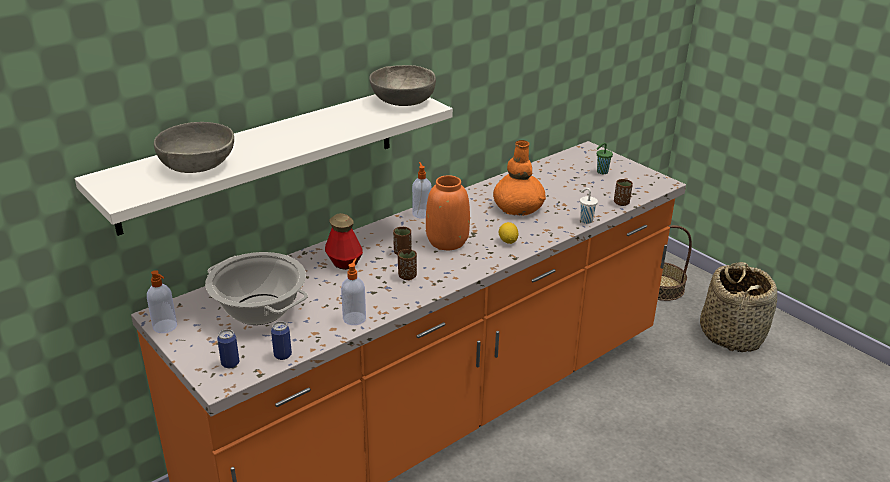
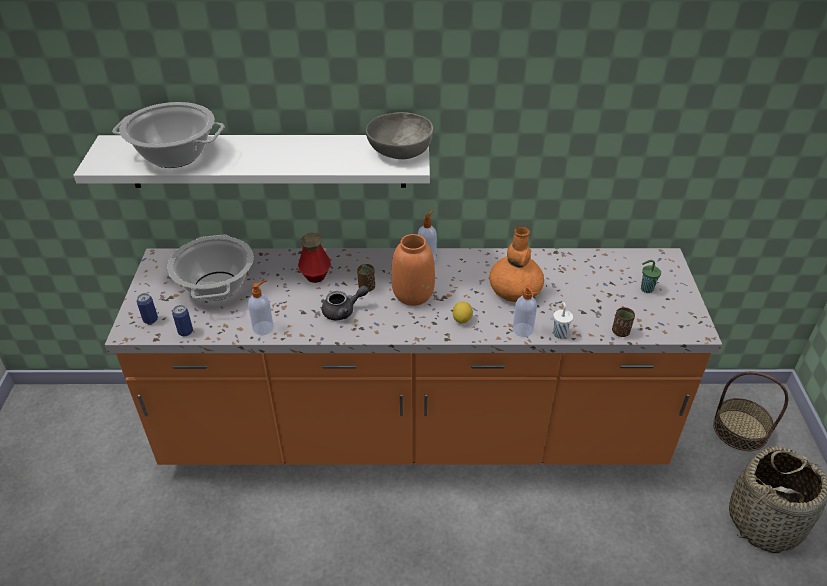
camera: 40 degrees right, 10 degrees up
soap dispenser [147,270,177,333] -> soap dispenser moved to [513,285,537,337]
grey bowl [154,122,234,173] -> cooking pot [112,102,225,168]
brown cup [398,249,417,280] -> grey teapot [322,285,369,320]

